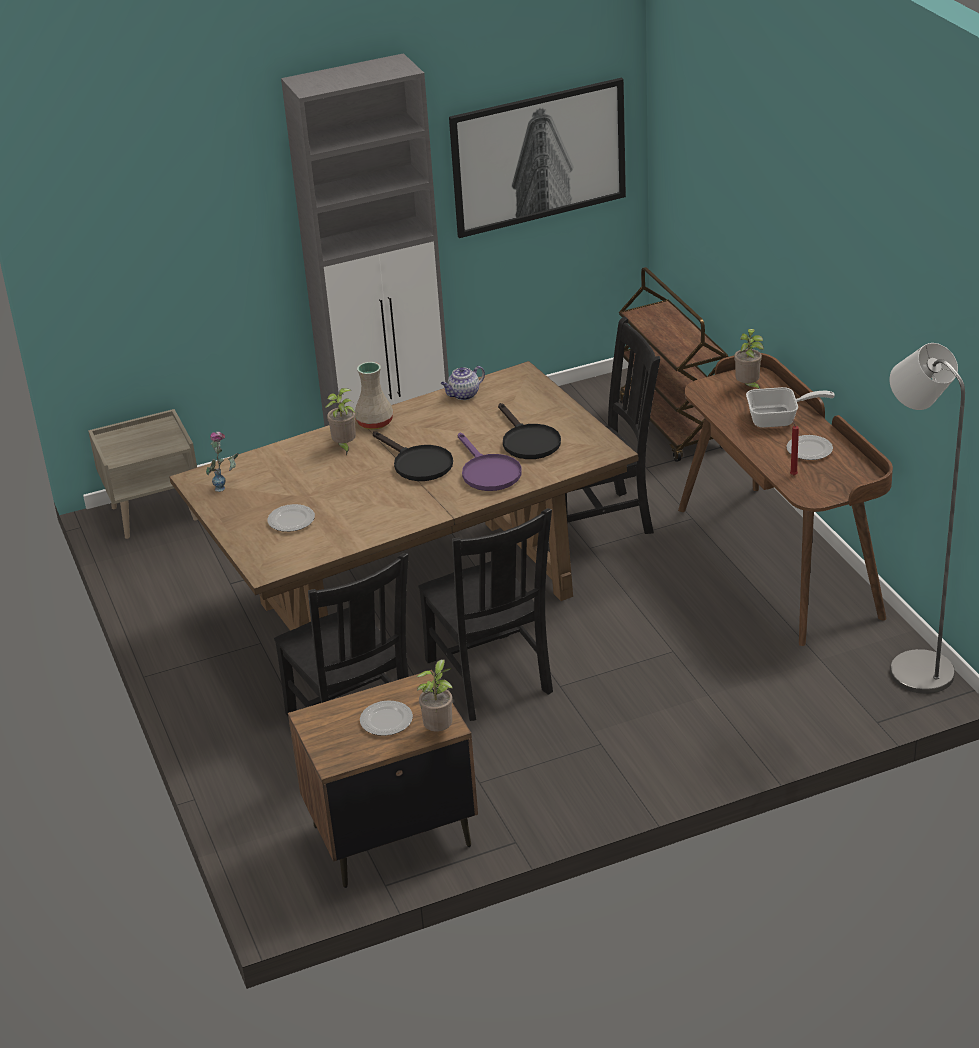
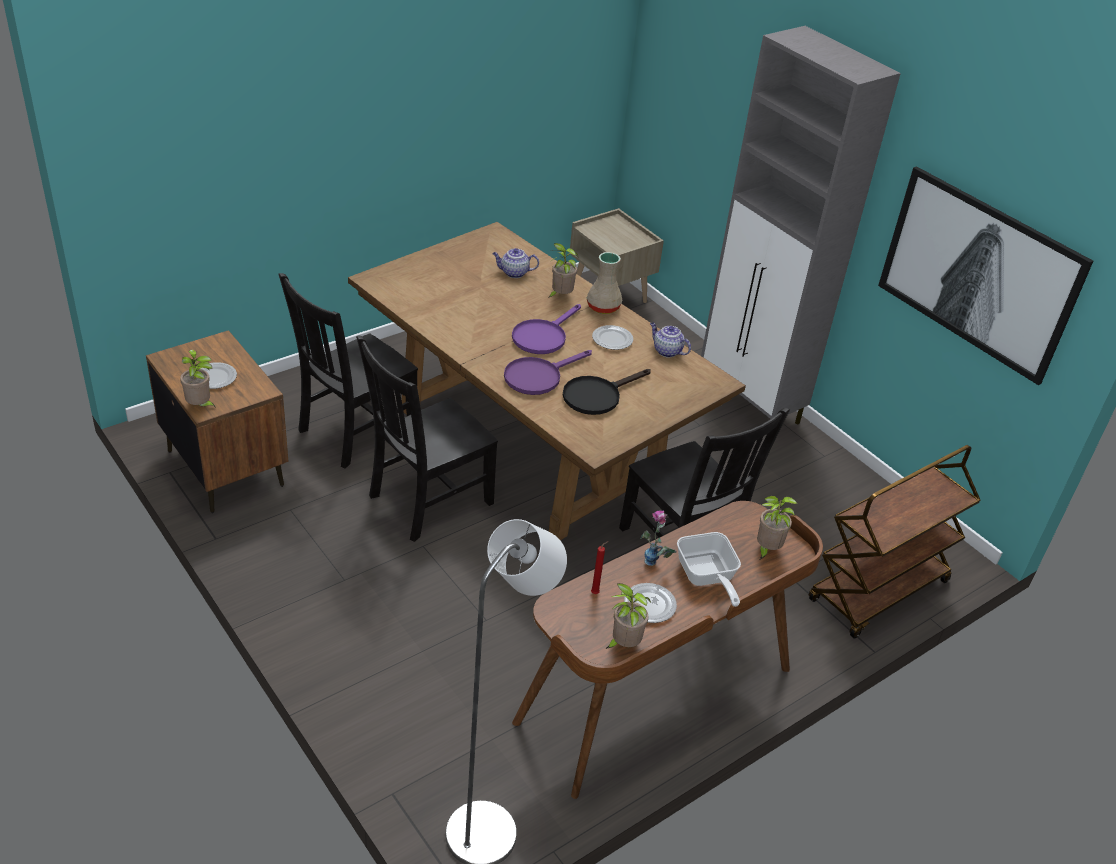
camera: 70 degrees right, 5 degrees up
vase [206,432,239,492] -> vase moved to [640,511,676,566]
plate [268,504,315,532] -> plate moved to [592,325,634,350]
black frying pan [373,431,453,481] -> purple frying pan [512,304,581,354]
none -> teapot [492,248,539,278]
none -> potted plant [605,583,651,649]

